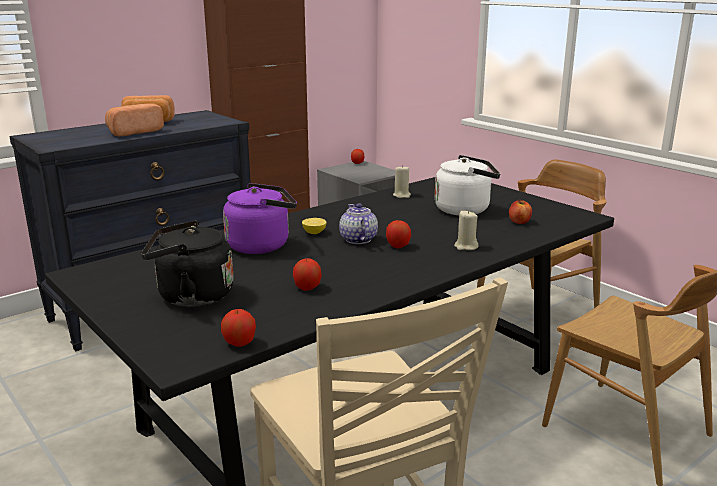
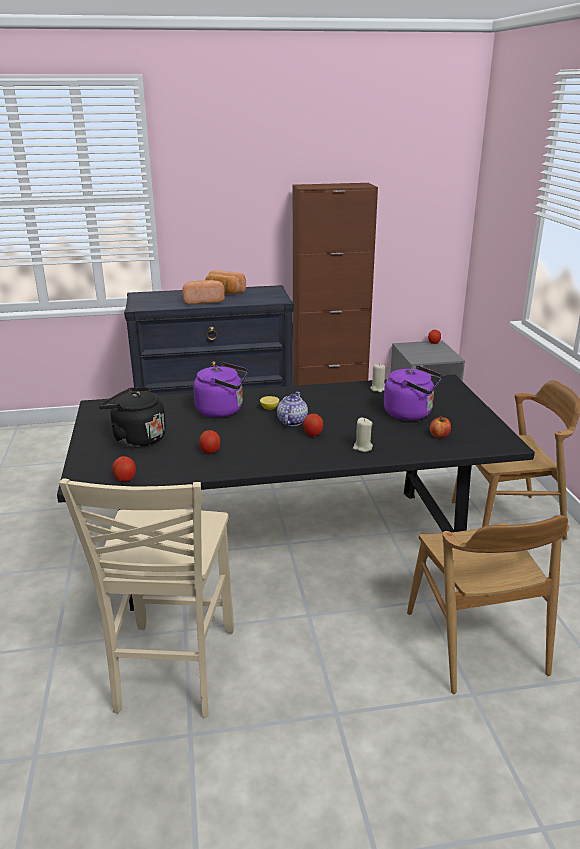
camera: 30 degrees right, 5 degrees up
white kettle [435,155,500,215] -> purple kettle [384,365,443,420]

